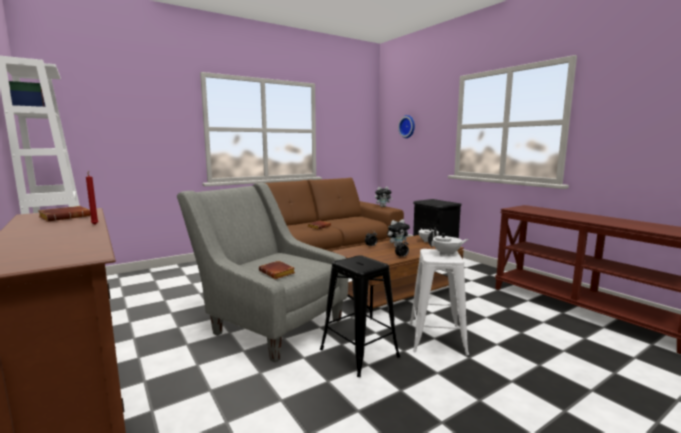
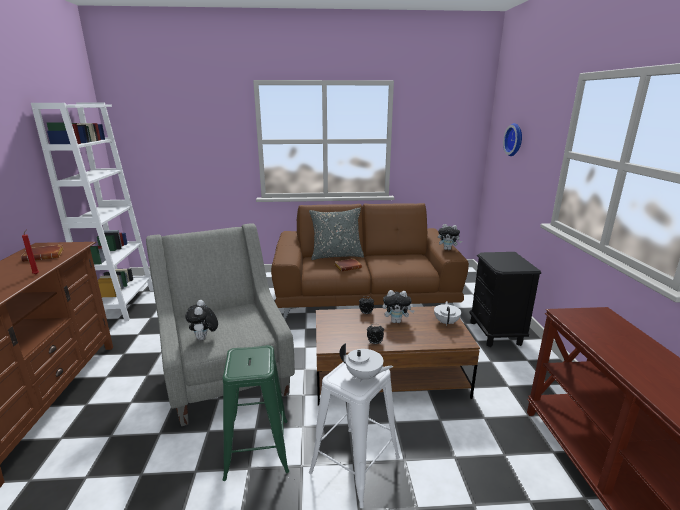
camera: 30 degrees right, 10 degrees up
brown book [259,261,295,279] -> plush toy [185,300,218,340]
black stool [320,255,400,377] -> green stool [223,345,289,481]
none -> grey pillow [309,207,364,260]

